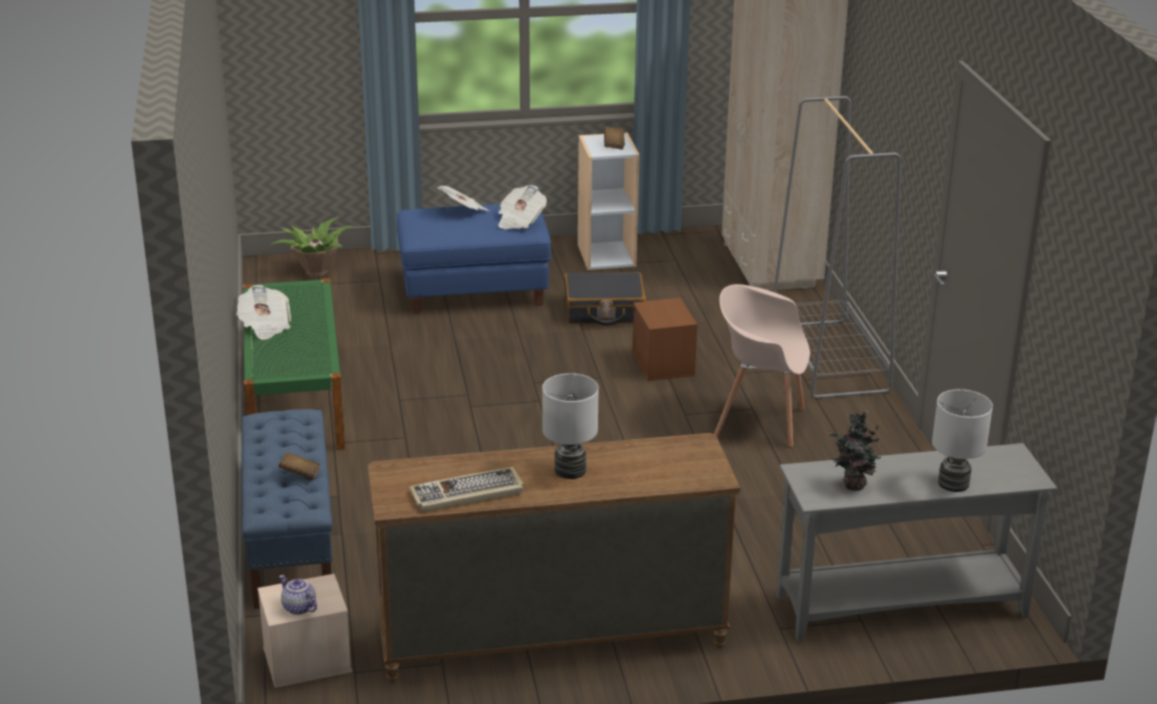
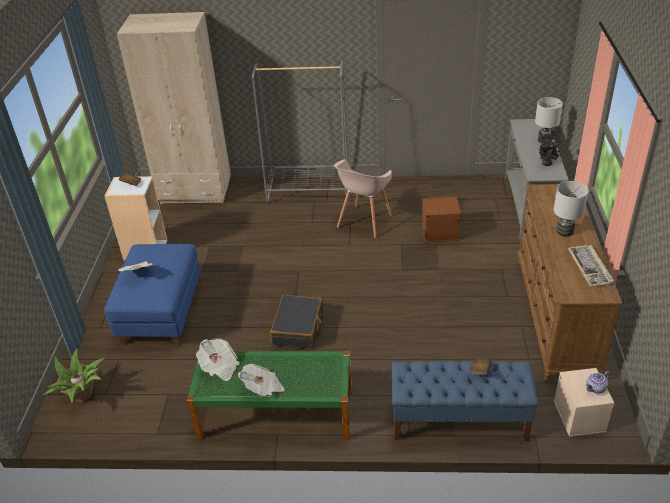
camera: 75 degrees left, 10 degrees up
newspaper [498,185,547,229] -> newspaper moved to [196,339,240,381]
black suitcase [564,272,646,326] -> black suitcase moved to [270,295,323,349]
brown storage box [632,298,698,381] -> brown storage box moved to [422,197,461,243]

